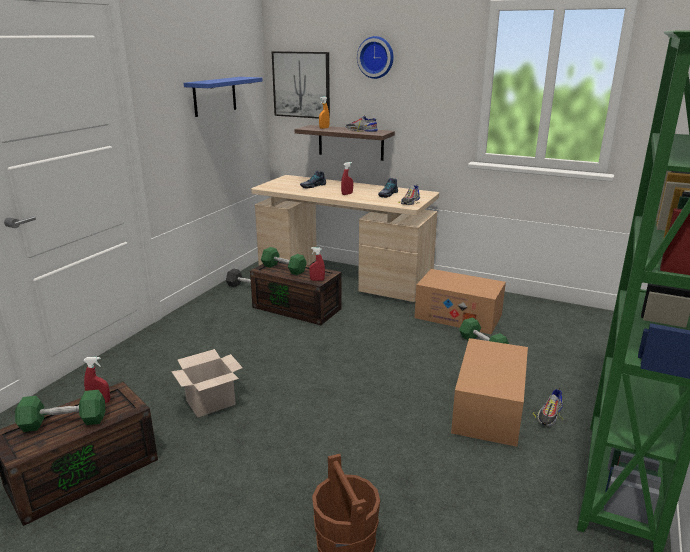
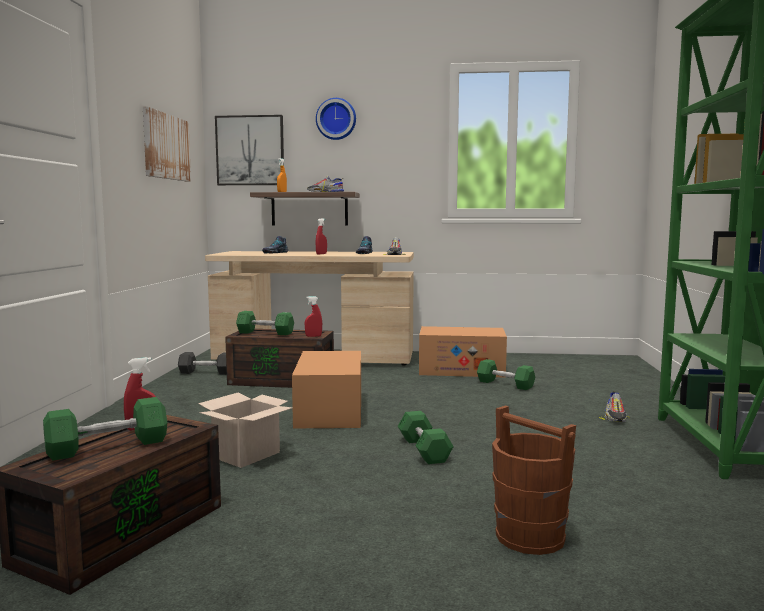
camera: 20 degrees left, 15 degrees down
blue shelf [184,77,262,117] -> picture [143,107,191,181]
cardboard box [451,338,528,447] -> cardboard box moved to [292,351,361,428]
none -> green dumbbell [398,411,454,464]

